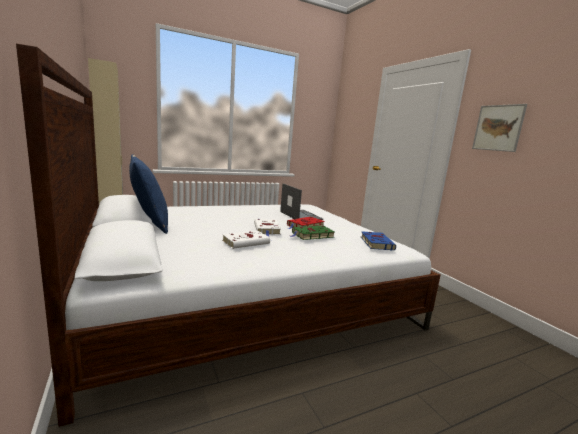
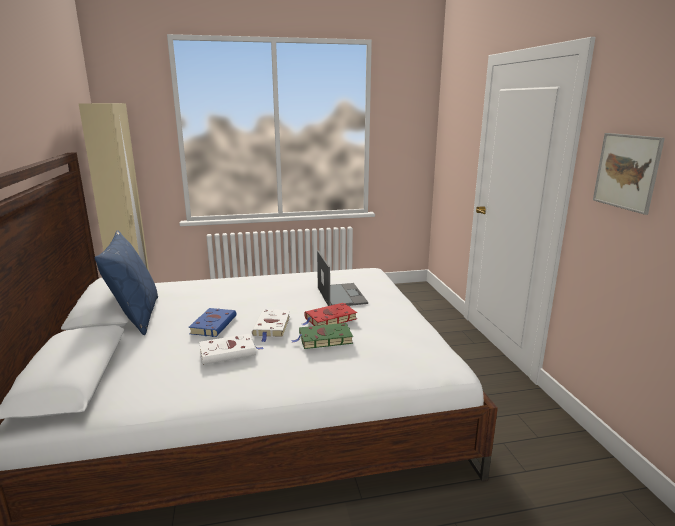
camera: 15 degrees right, 5 degrees up
blue book [361,231,396,250] -> blue book moved to [188,308,236,337]

